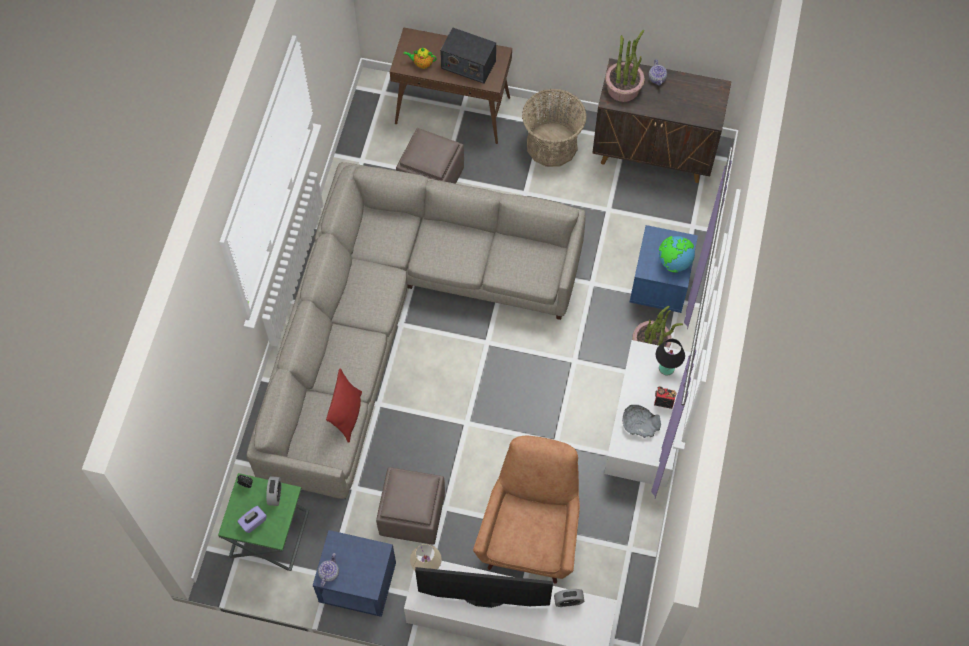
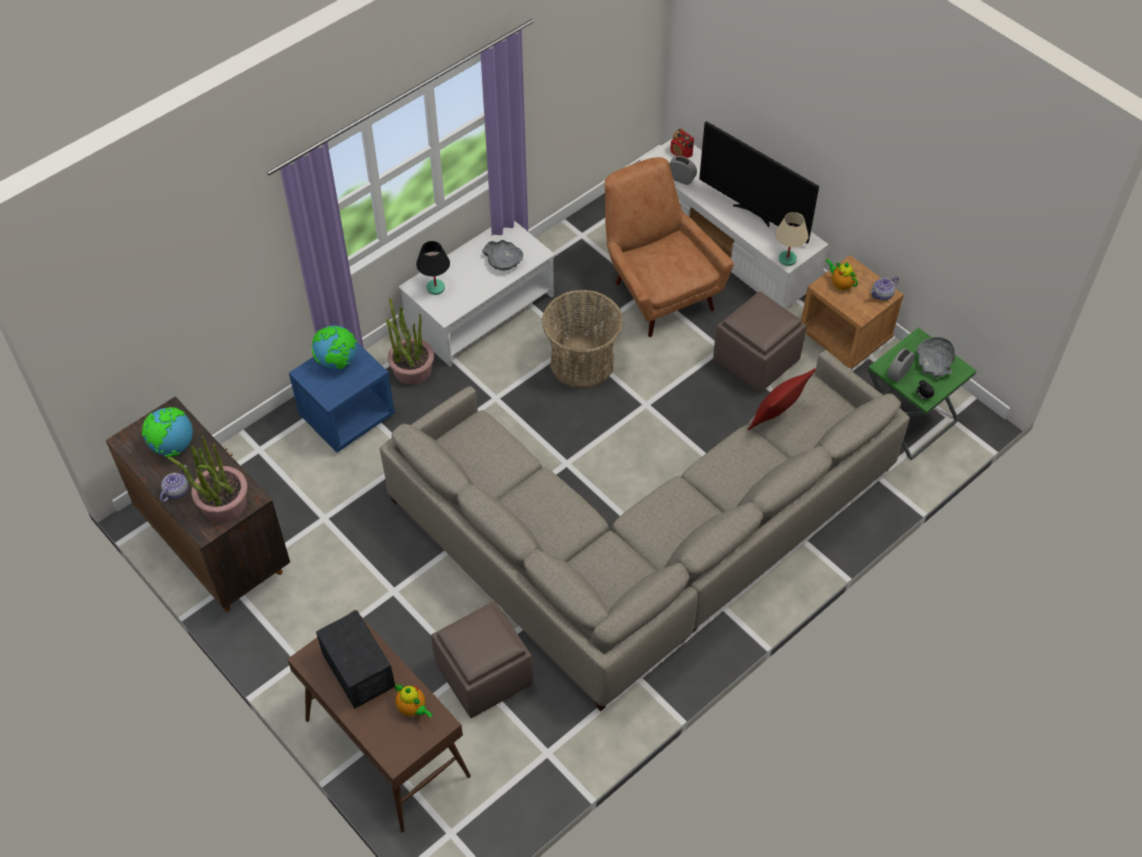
camera: 145 degrees left, 10 degrees down
purple tissue box [237,506,267,533] -> grey bowl [916,338,955,379]
blue nightstand [313,530,396,617] -> brown nightstand [801,255,904,369]
brown armchair [473,435,580,584] -> brown armchair turned 105 degrees clockwise [605,157,734,337]
basket [522,89,587,167] -> basket moved to [542,290,623,388]
radio [654,386,676,409] -> radio moved to [670,129,694,158]
none -> globe [142,407,193,457]
none -> teapot [825,259,858,290]

